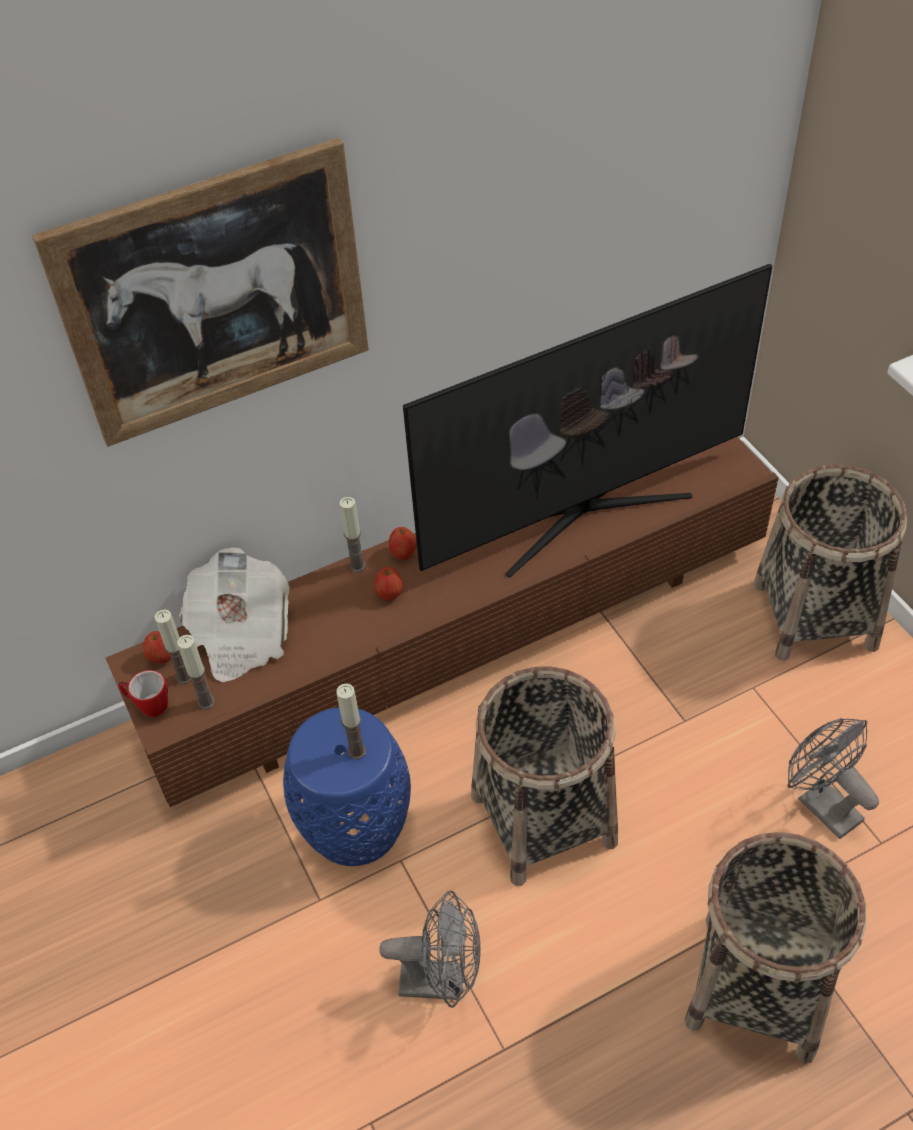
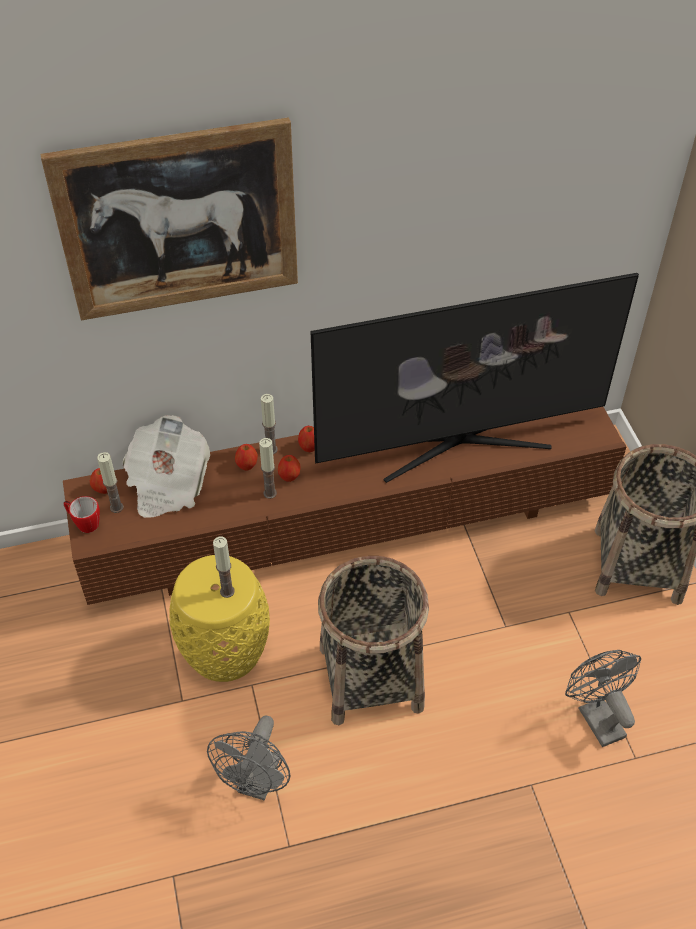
camera: 10 degrees right, 0 degrees up
candle [177,635,215,709] -> candle moved to [259,438,277,499]
blue stool [283,707,411,866] -> yellow stool [169,555,270,682]
grey fan [379,890,481,1008] -> grey fan turned 90 degrees clockwise [207,716,290,801]
basket [685,832,866,1064] -> none
none -> apple [235,444,258,470]

